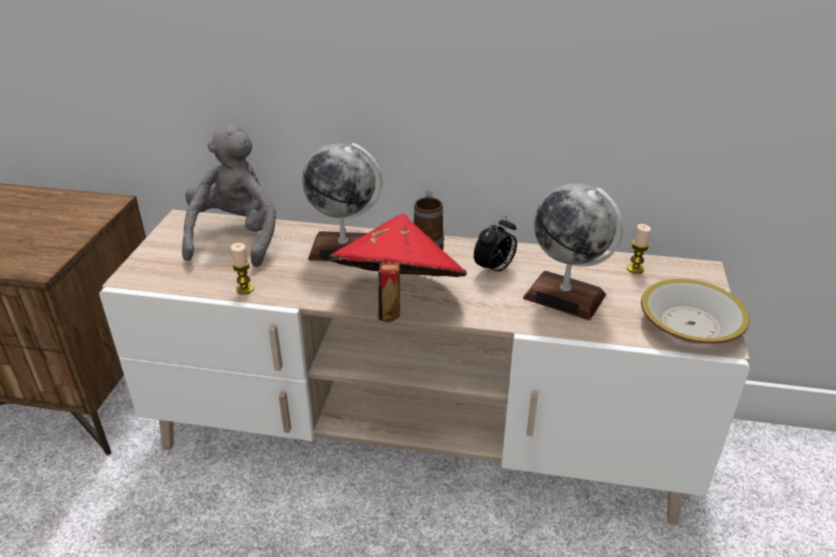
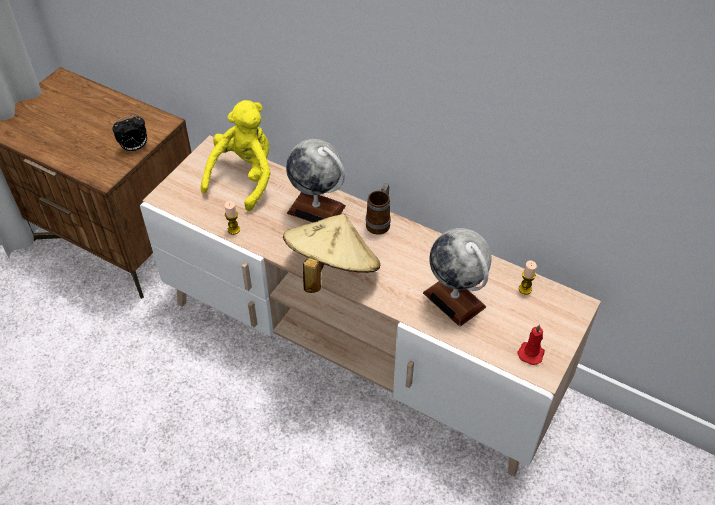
camera: 20 degrees right, 15 degrees up
grey plush toy [182,124,276,267] -> yellow plush toy [201,100,271,211]
red hat [328,214,467,322] -> beige hat [283,214,380,293]
alarm clock [474,216,517,277] -> alarm clock moved to [112,115,147,152]
bowl [641,279,750,344] -> red candle [517,324,545,365]

